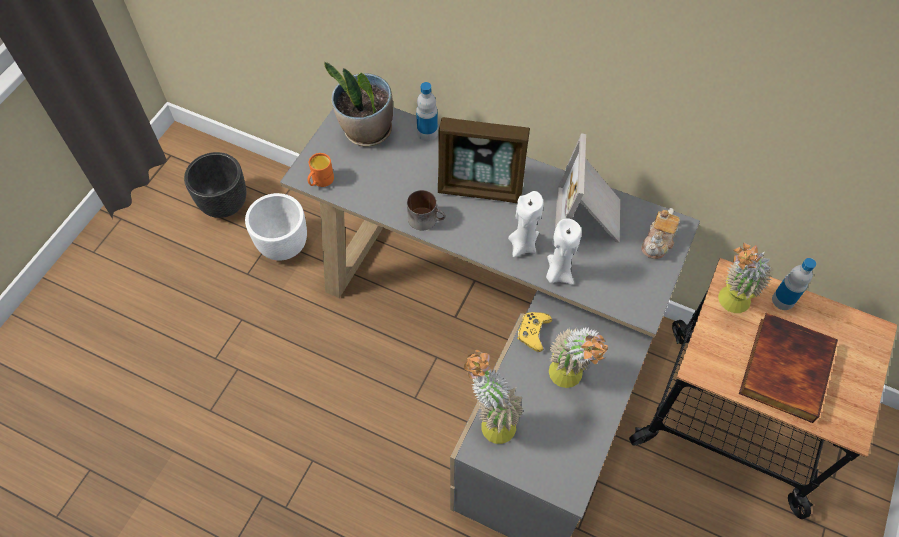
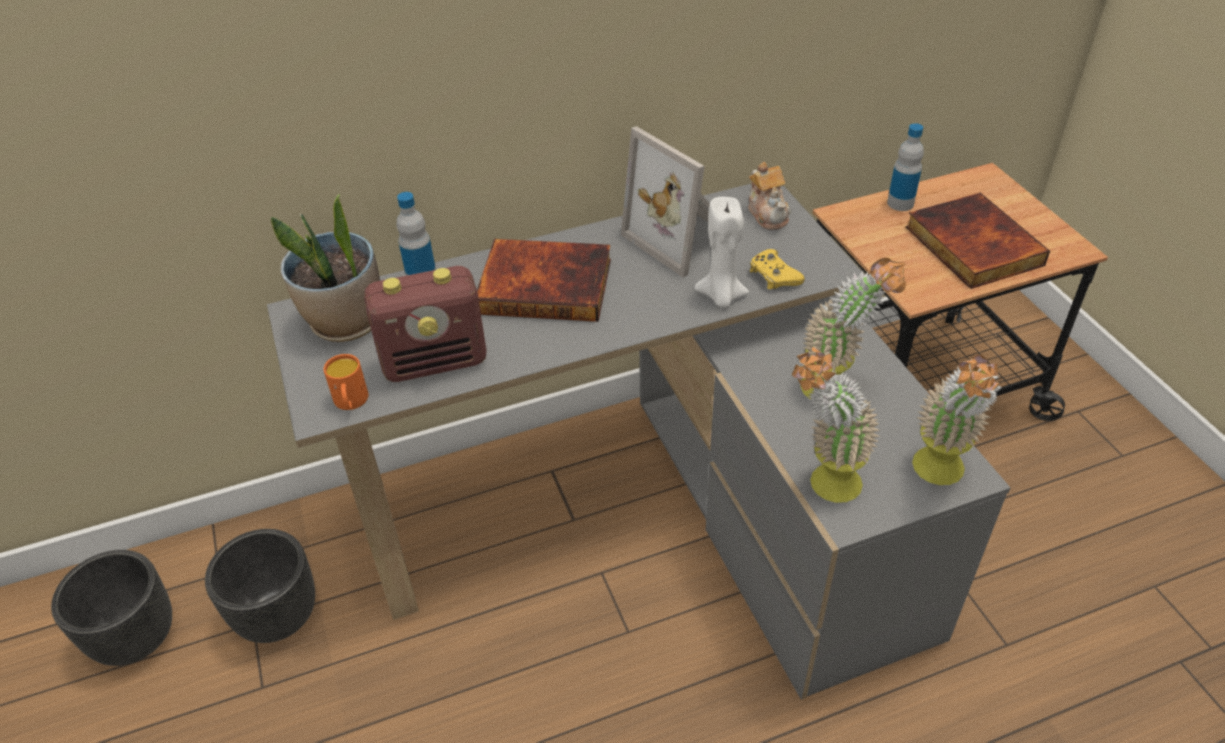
camera: 45 degrees left, 15 degrees down
white planter [245,193,307,260] -> black planter [205,529,315,643]
mug [407,190,446,230] -> none
picture frame [438,117,530,203] -> book [477,239,611,322]
white candle [508,191,543,257] -> none
yellow game controller [517,312,552,352] -> yellow game controller moved to [750,249,805,289]
potted plant [718,242,772,313] -> potted plant moved to [912,354,1001,485]
none -> radio [364,266,487,382]

